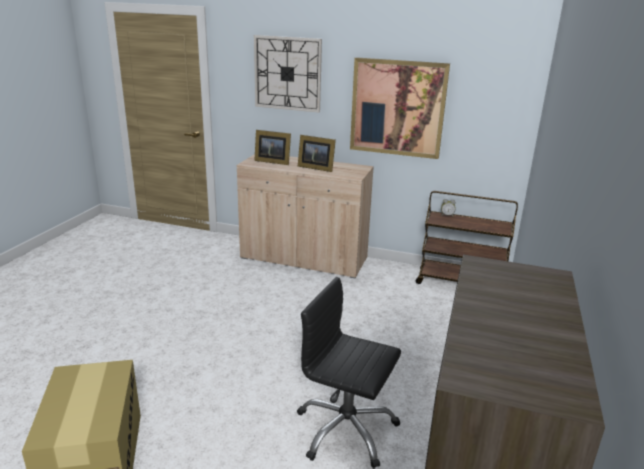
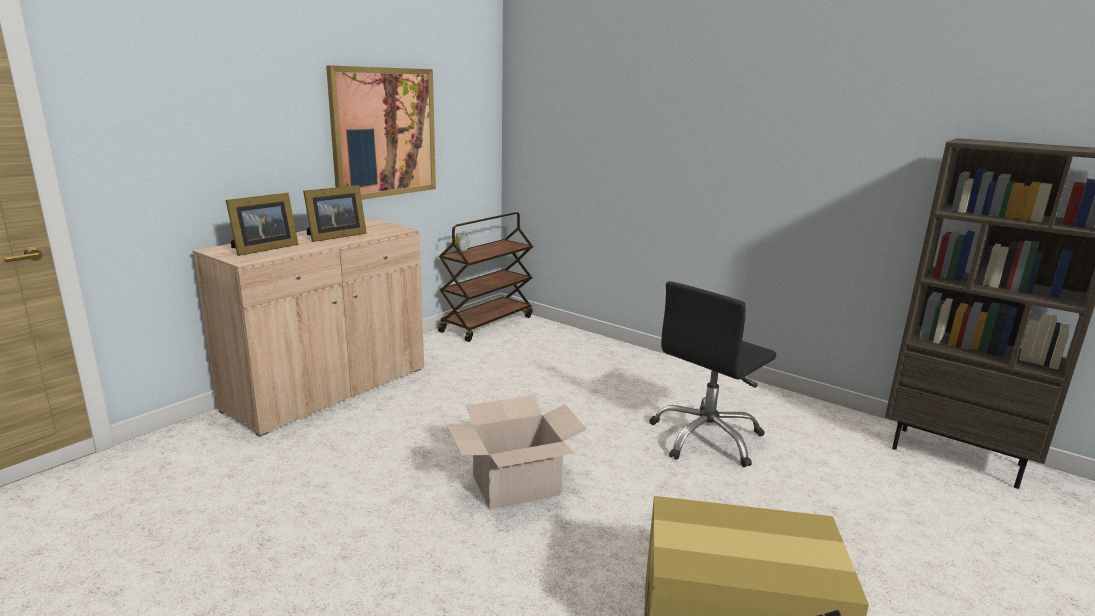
camera: 70 degrees left, 5 degrees down
wall clock [254,35,322,112] -> none
none -> cardboard box [447,395,587,510]

